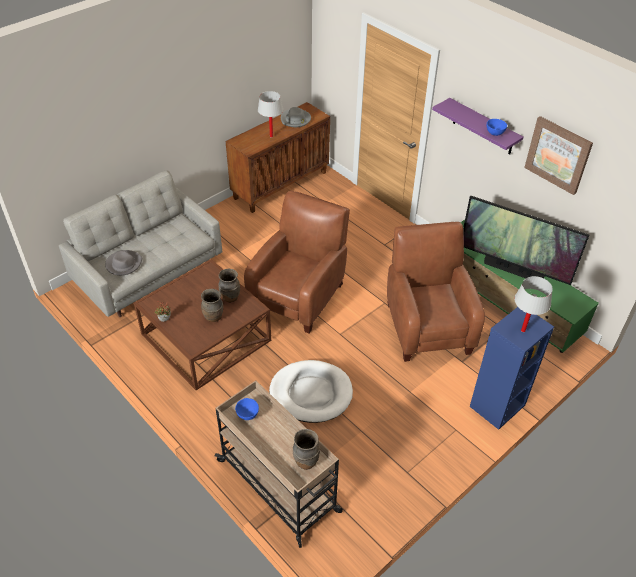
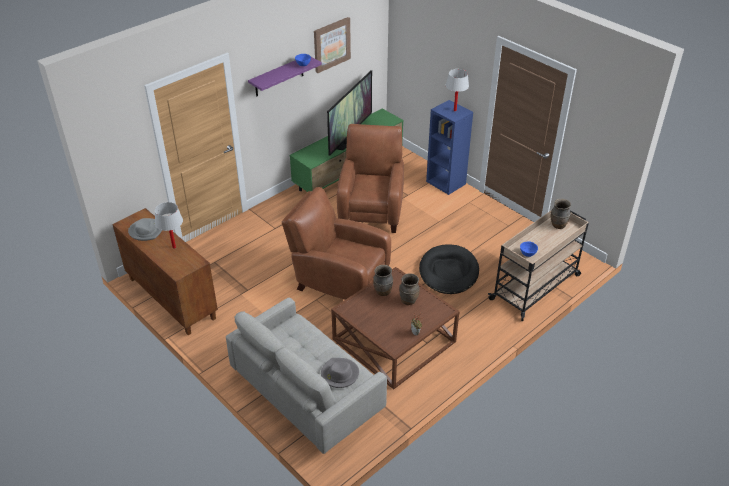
camera: 90 degrees left, 5 degrees down
white dog bed [269,360,353,423] -> black dog bed [419,245,479,294]
brown armchair [387,222,485,362] -> brown armchair turned 105 degrees clockwise [337,124,404,233]

